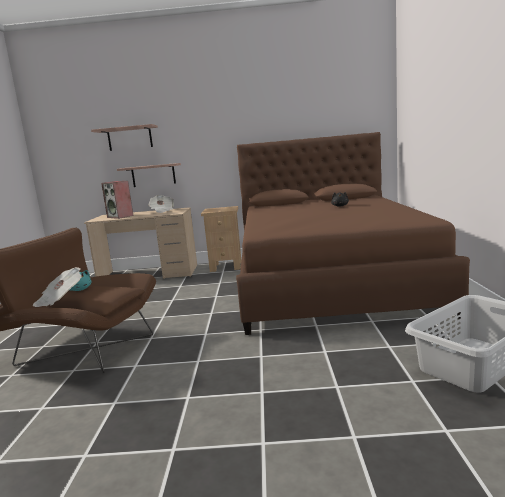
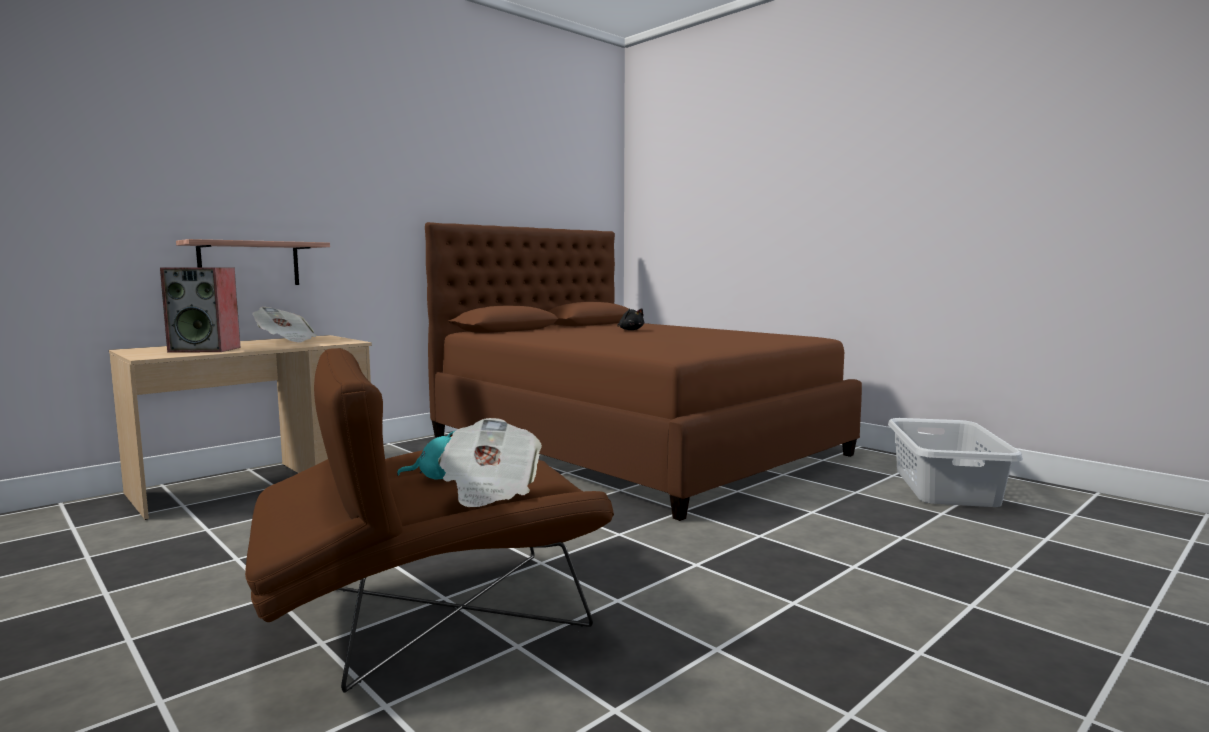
camera: 45 degrees left, 5 degrees down
shelf [91,124,158,151] -> none
beige nightstand [201,206,241,272] -> none

